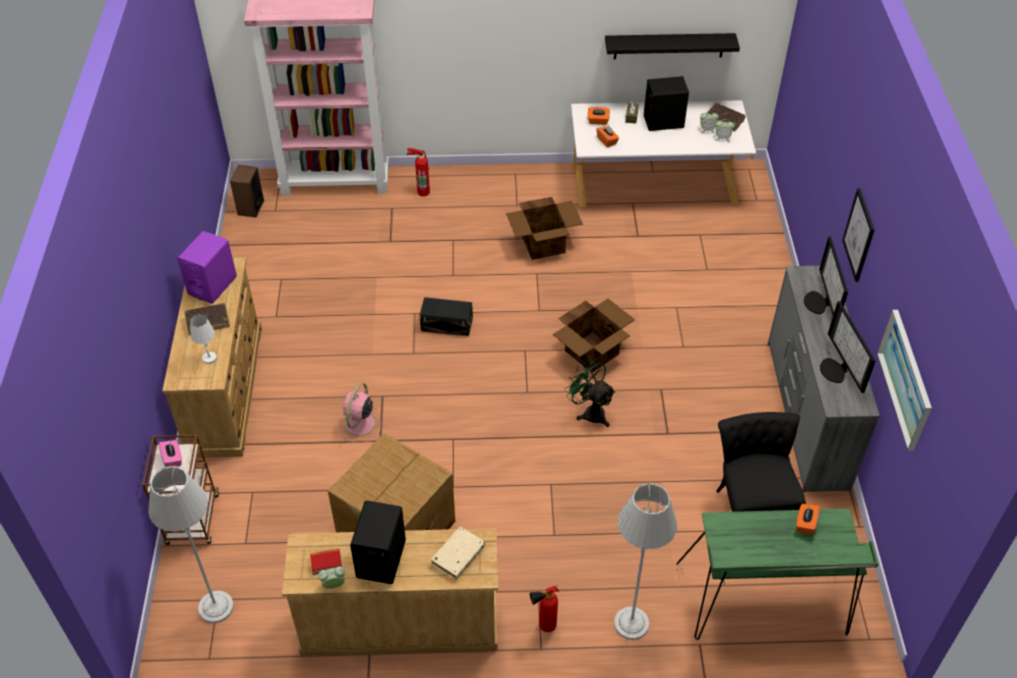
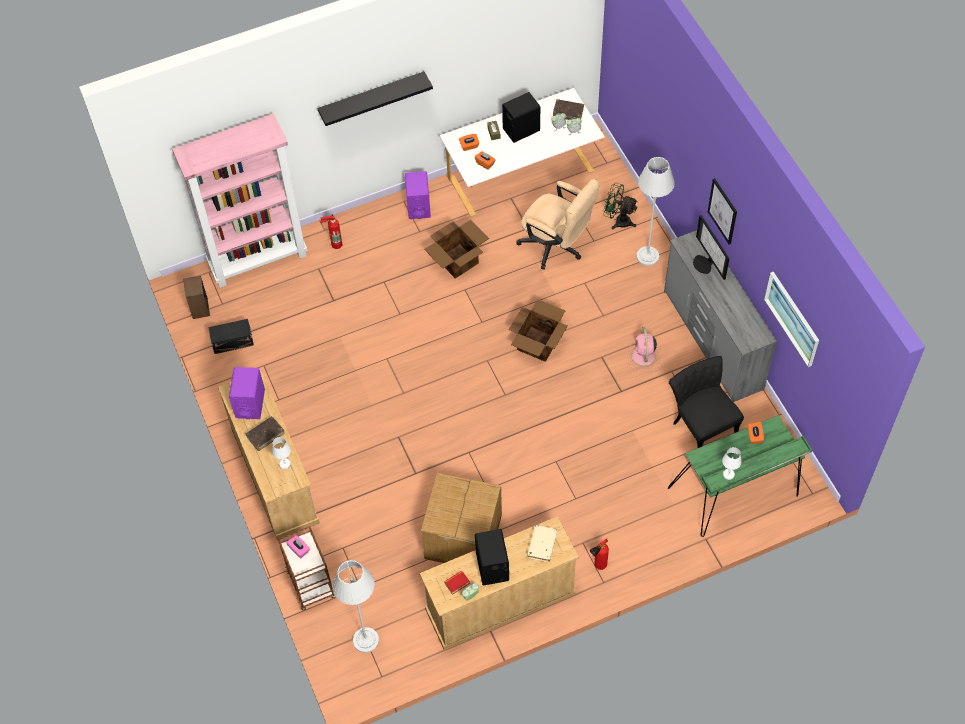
camera: 20 degrees left, 10 degrees up
pink fan [337,383,381,443] -> pink fan moved to [626,327,661,372]
black storage box [420,297,473,337] -> black storage box moved to [208,319,254,354]
green fan [565,359,616,427] -> green fan moved to [603,183,637,229]
black shelf [605,33,740,59] -> black shelf moved to [317,71,433,126]
grey floor lamp [614,483,677,640] -> grey floor lamp moved to [637,157,674,266]
monitor [820,301,876,393] -> none
none -> purple speaker [405,171,431,219]
none -> beige office chair [516,179,600,270]
none -> white table lamp [722,447,742,480]

